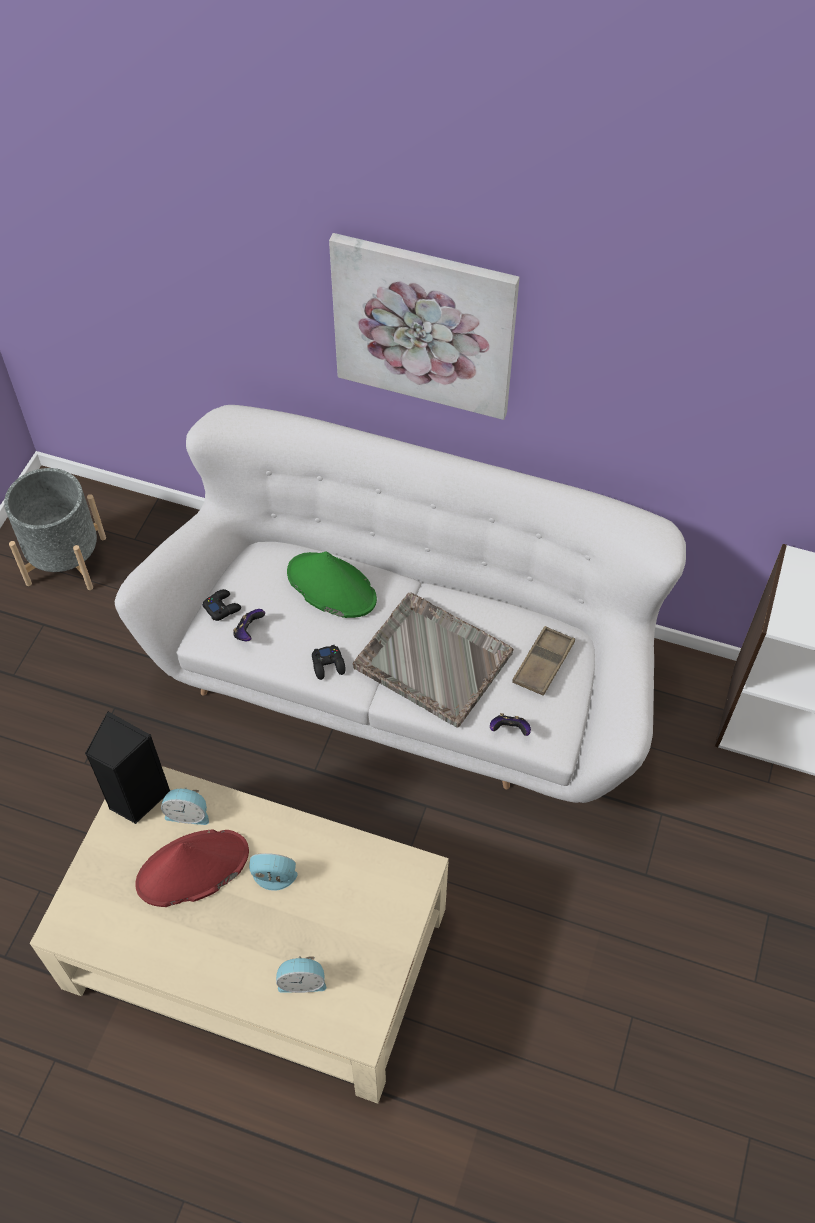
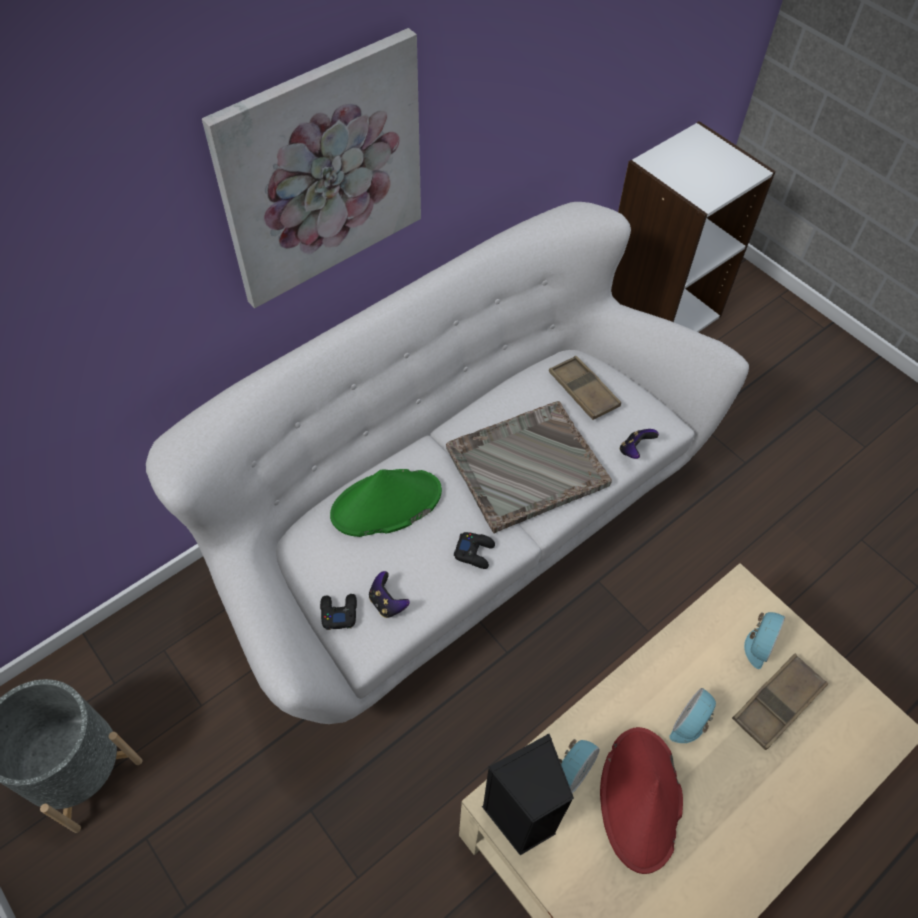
camera: 60 degrees left, 0 degrees up
alarm clock [276,956,326,993] -> alarm clock moved to [744,612,785,669]
none -> brown tray [732,654,828,750]

